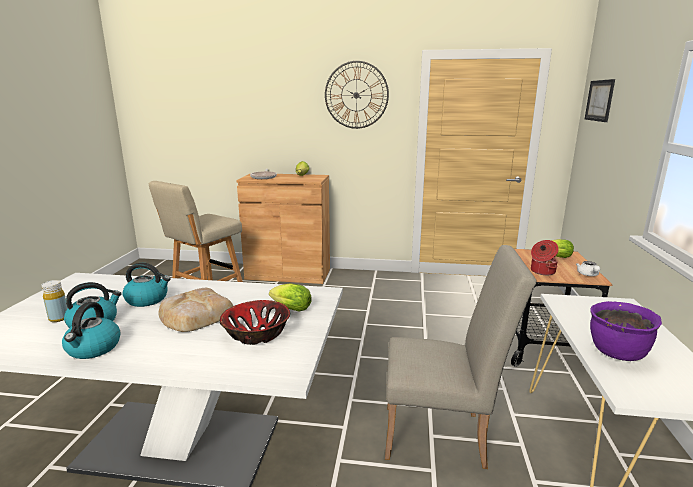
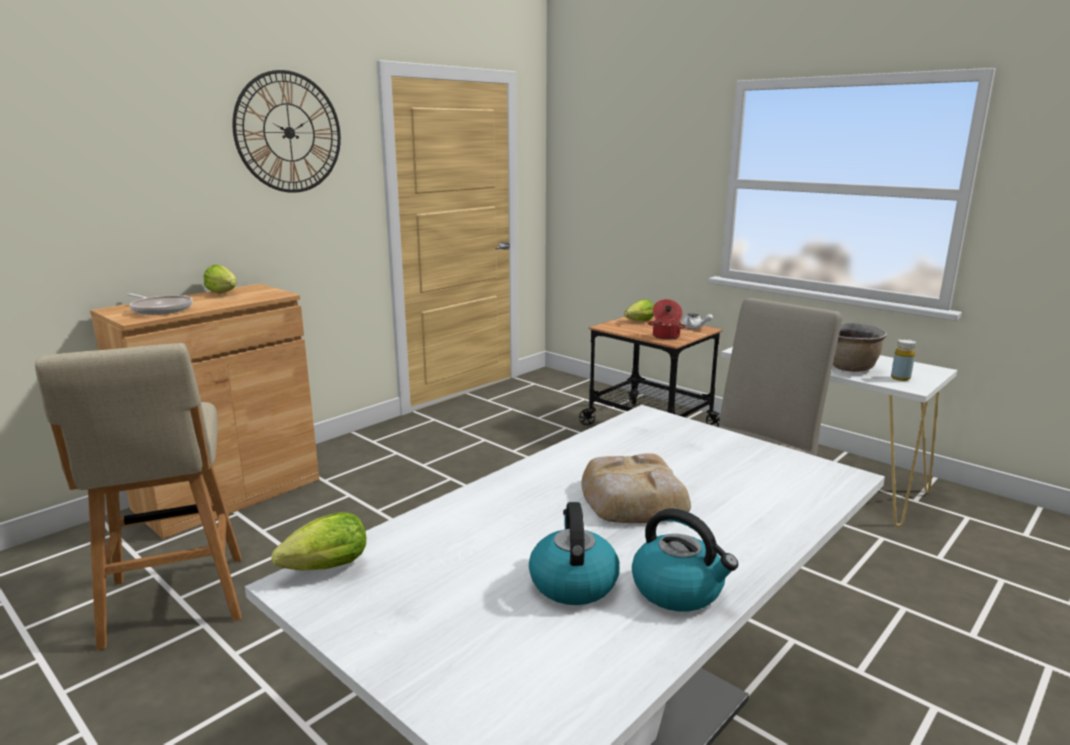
camera: 55 degrees left, 0 degrees up
yellow bottle [41,280,68,322] -> yellow bottle moved to [891,339,916,381]
kettle [123,263,171,307] -> none
bowl [220,300,290,345] -> none
lettuce [269,283,312,312] -> lettuce moved to [272,512,366,571]
picture [585,79,615,122] -> none
purple cooking pot [590,301,662,361] -> brown cooking pot [833,323,887,372]

